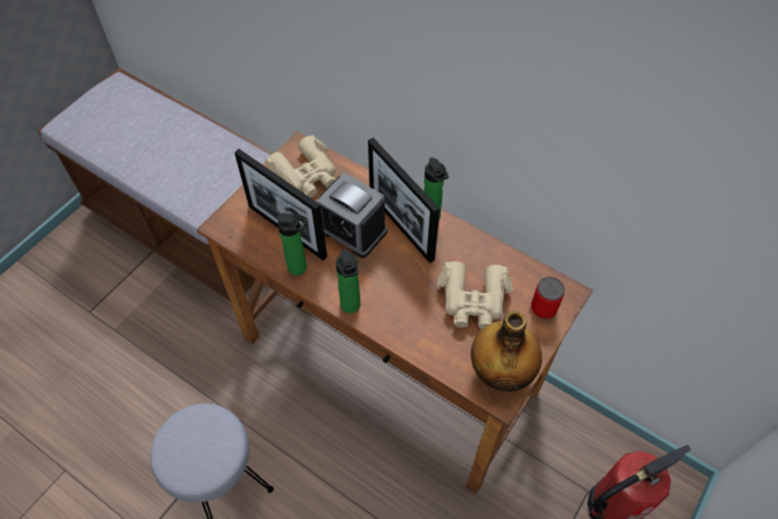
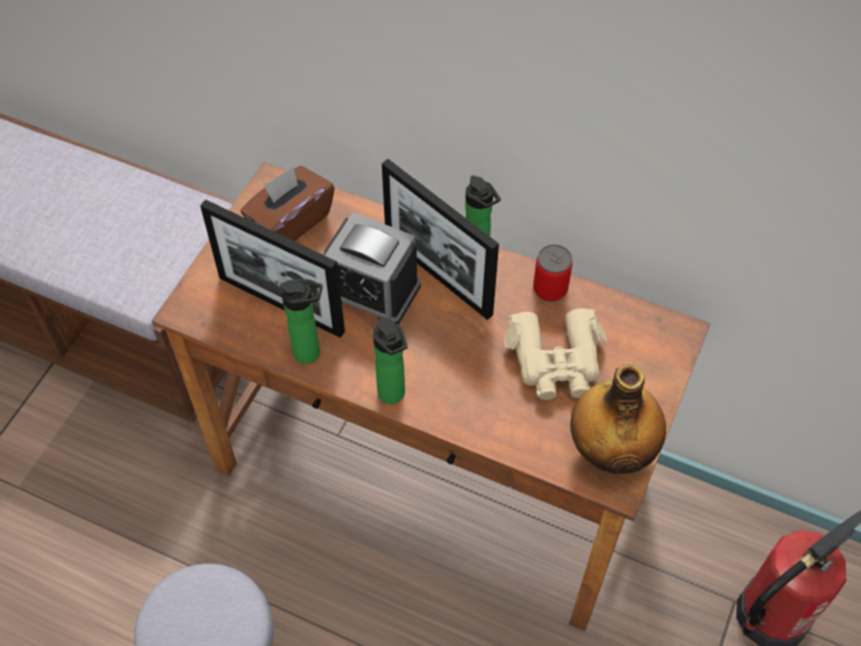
camera: 10 degrees left, 0 degrees up
beige binoculars [265,135,336,197] -> brown tissue box [241,166,335,241]
can [531,277,565,319] -> can moved to [533,245,573,302]

